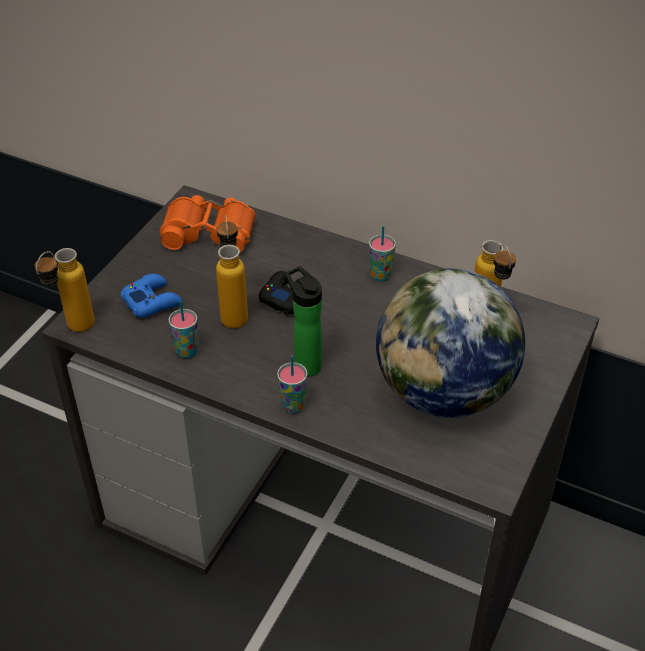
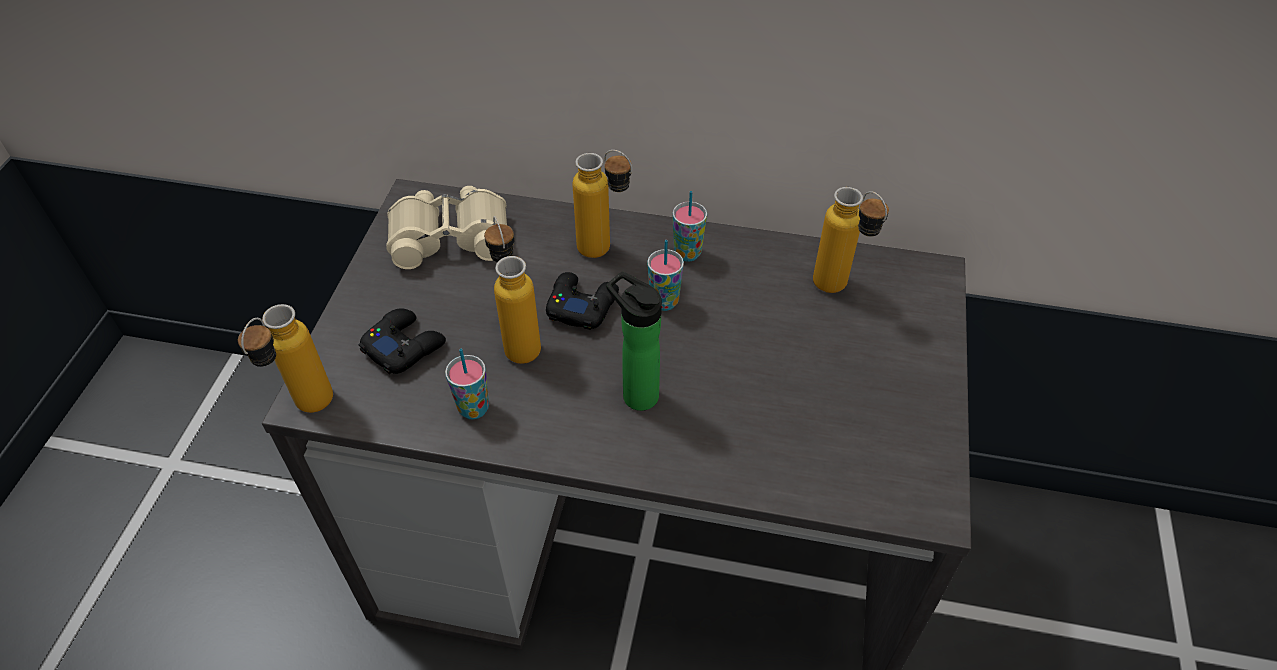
camera: 15 degrees left, 5 degrees up
blue game controller [120,274,182,318] -> black game controller [358,308,446,374]
orange binoculars [159,195,256,253] -> beige binoculars [387,186,507,269]
cup [277,356,308,413] -> cup moved to [647,240,684,311]
globe [376,268,525,418] -> none
none -> bottle [573,150,632,258]

